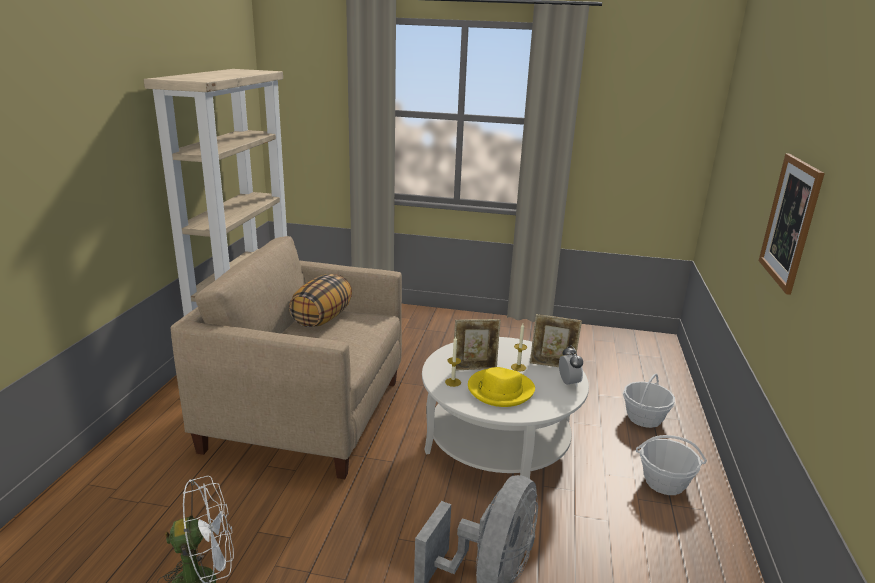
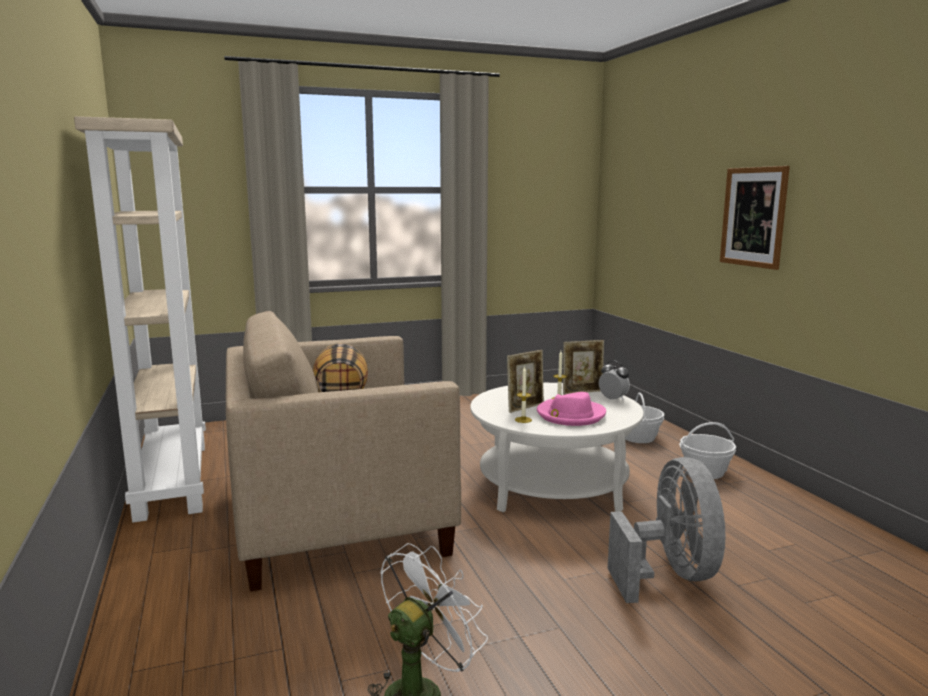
camera: 30 degrees left, 10 degrees down
yellow hat [468,367,535,407] -> pink hat [537,392,606,426]

